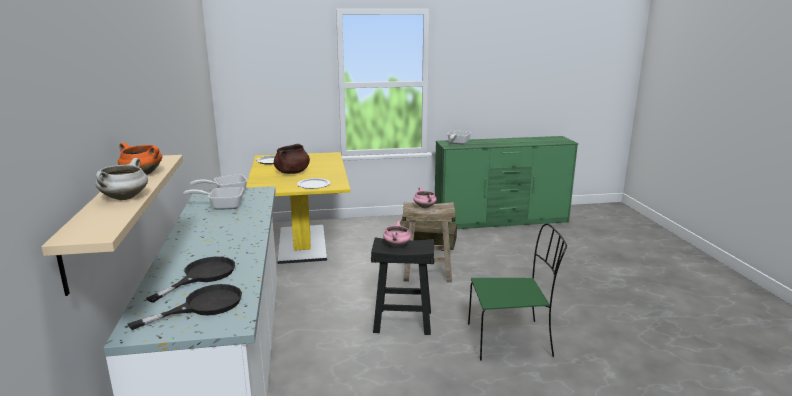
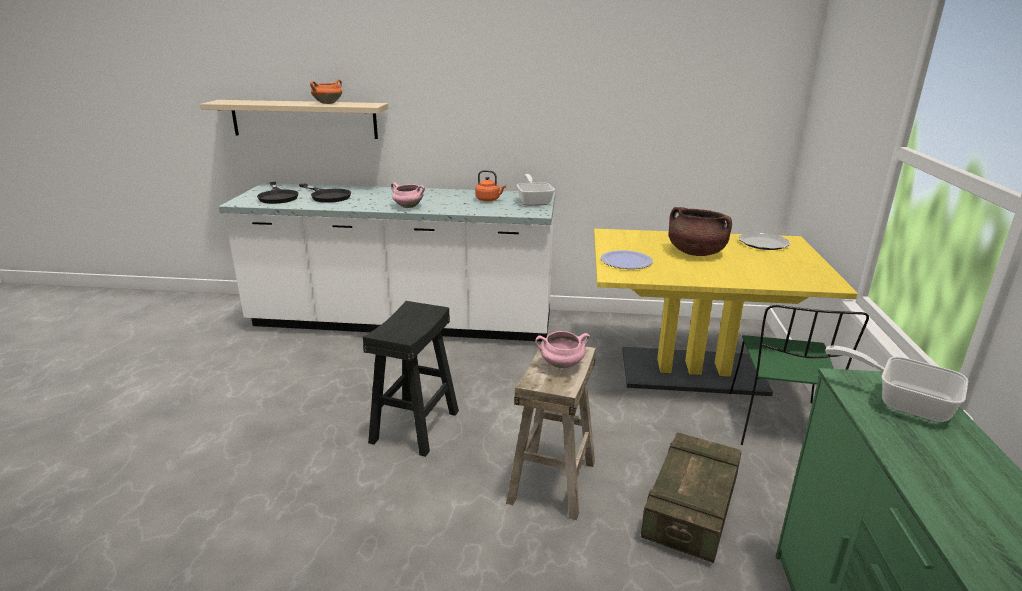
camera: 105 degrees right, 5 degrees up
white cooking pot [95,158,148,200] -> none
frying pan [183,187,244,210] -> orange kettle [475,170,506,202]
pink cooking pot [383,221,411,247] -> pink cooking pot moved to [391,182,425,208]
green chair [468,223,567,361] -> green chair moved to [729,305,869,445]

